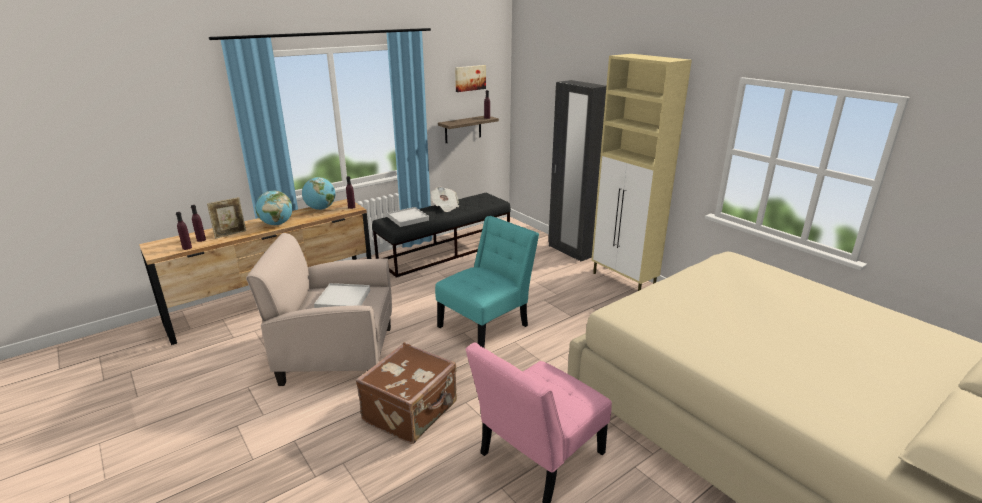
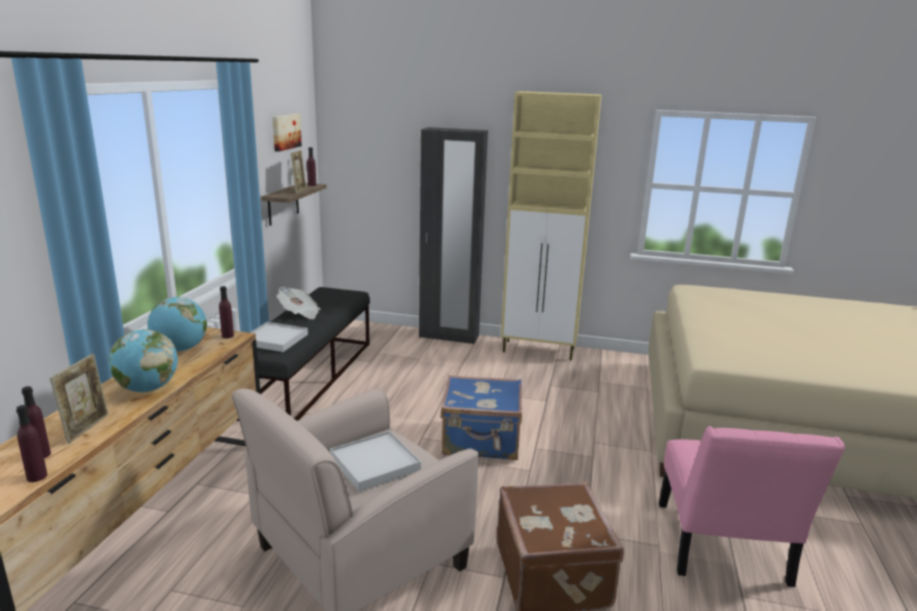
camera: 40 degrees left, 5 degrees down
turquoise chair [435,216,539,348] -> blue suitcase [441,375,522,460]
none -> picture frame [290,150,306,193]

